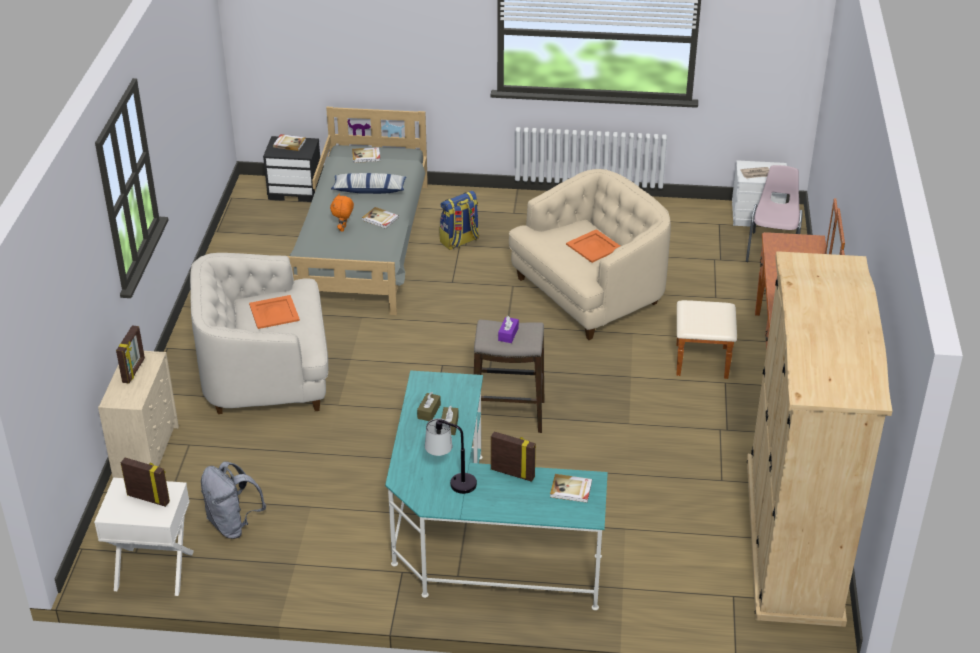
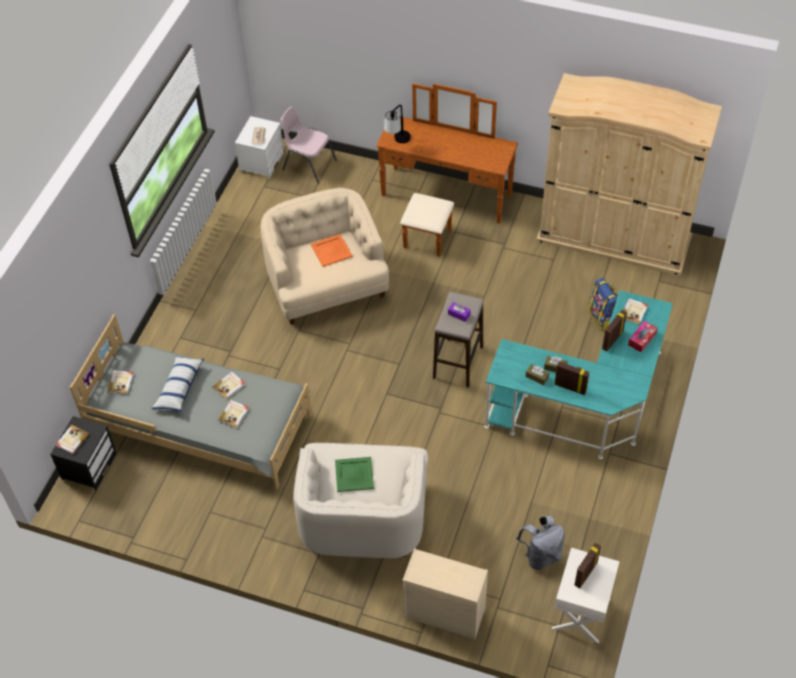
camera: 75 degrees left, 15 degrees up
picture frame [116,325,145,384] -> picture frame moved to [554,362,590,395]
orange tray [249,295,300,329] -> green tray [335,457,374,492]
orange plush toy [330,193,354,232] -> book [218,400,249,429]
table lamp [425,418,477,494] -> table lamp moved to [384,105,411,143]
backpack [440,191,479,250] -> backpack moved to [588,278,618,331]
none -> tissue box [628,321,658,352]

